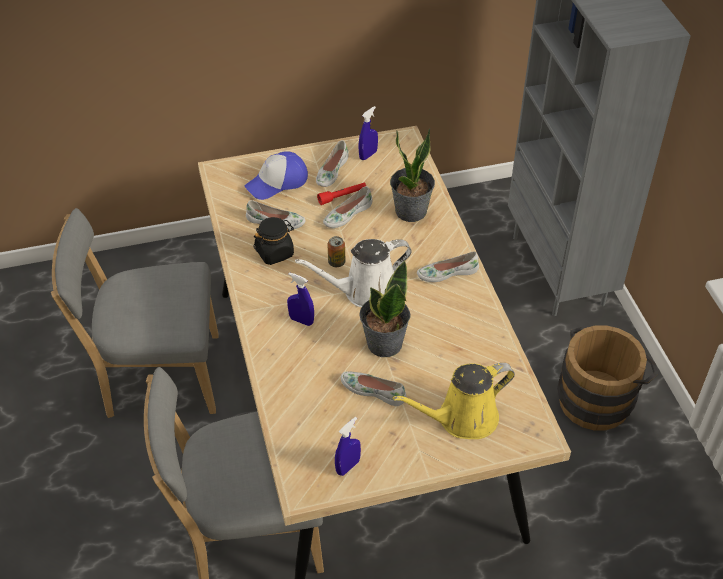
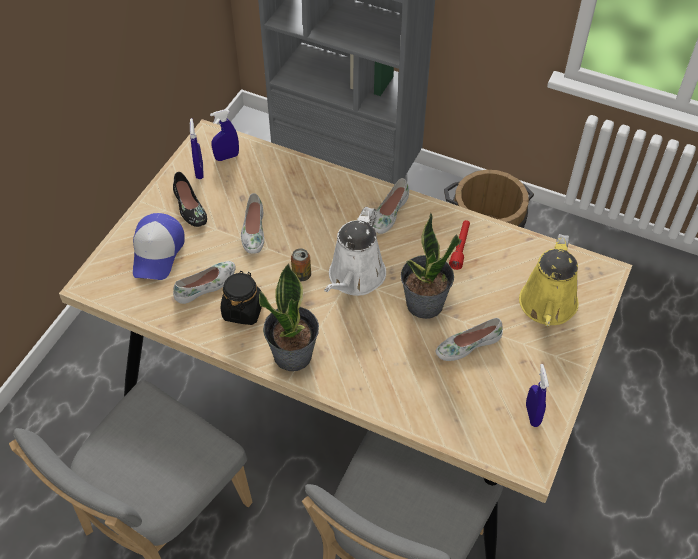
camera: 50 degrees left, 5 degrees up
blue spray bottle [287,272,314,326] -> blue spray bottle moved to [210,109,239,161]
white shoe [316,140,349,187] -> black shoe [173,172,207,227]
red flashlight [317,182,366,205] -> red flashlight moved to [449,220,470,270]
potted plant [390,128,435,222] -> potted plant moved to [259,264,319,371]

